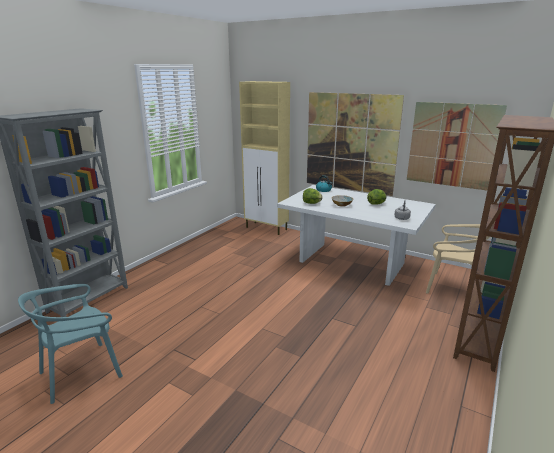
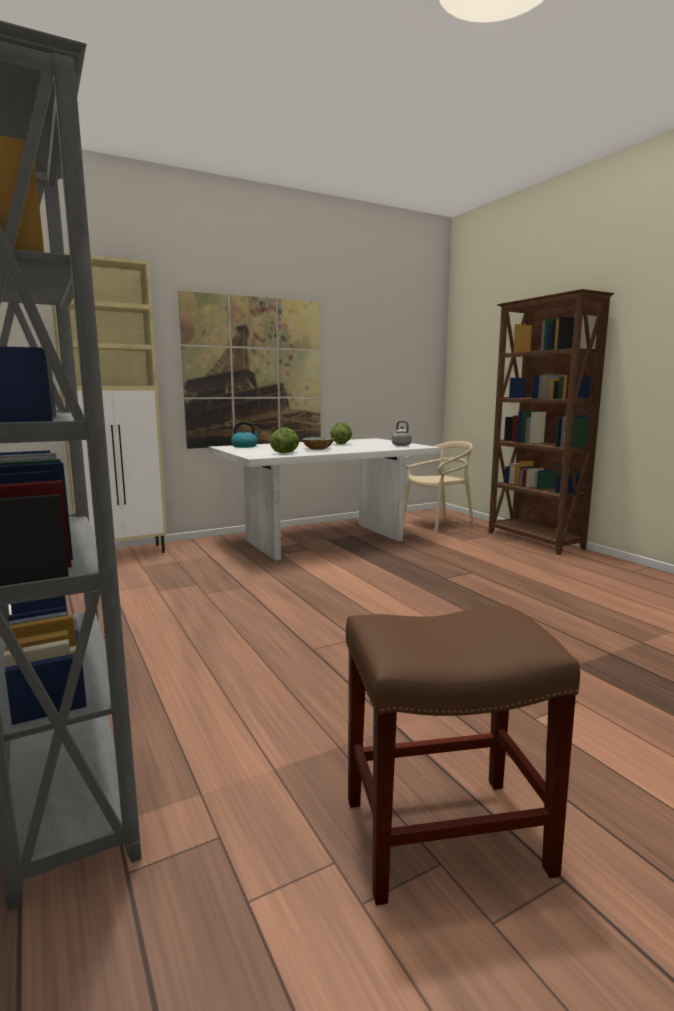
camera: 60 degrees left, 10 degrees down
turquoise chair [18,284,123,404] -> brown stool [346,605,580,905]
picture [407,102,507,190] -> none

